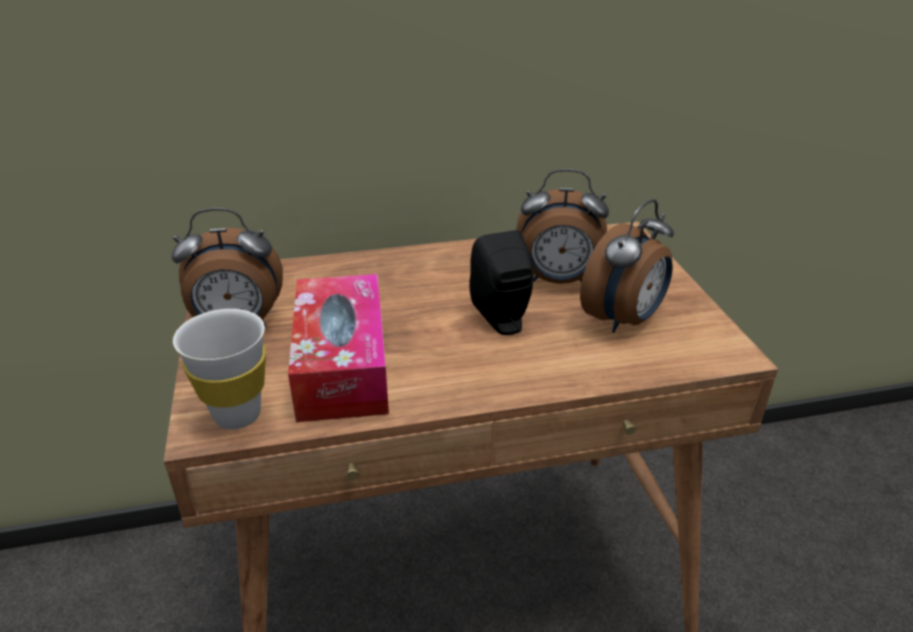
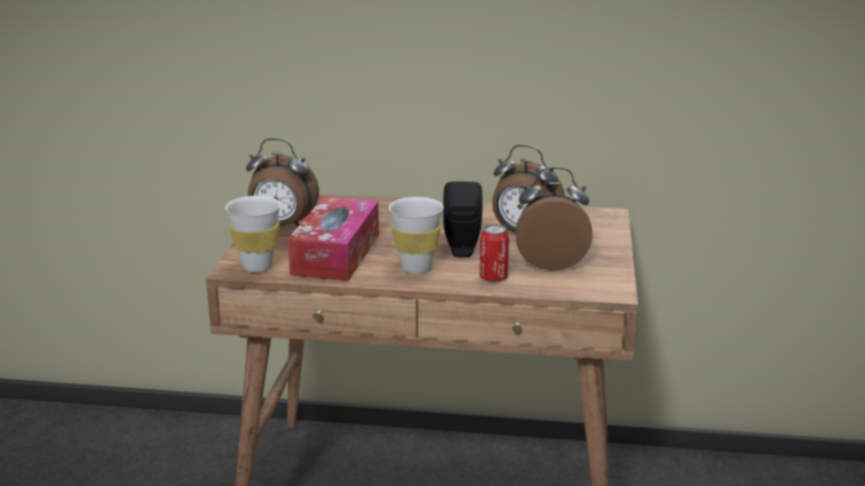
camera: 20 degrees right, 10 degrees down
alarm clock [580,199,674,333] -> alarm clock turned 150 degrees counterclockwise [515,167,593,271]
none -> white cup [389,197,444,274]
none -> can [480,224,509,282]

